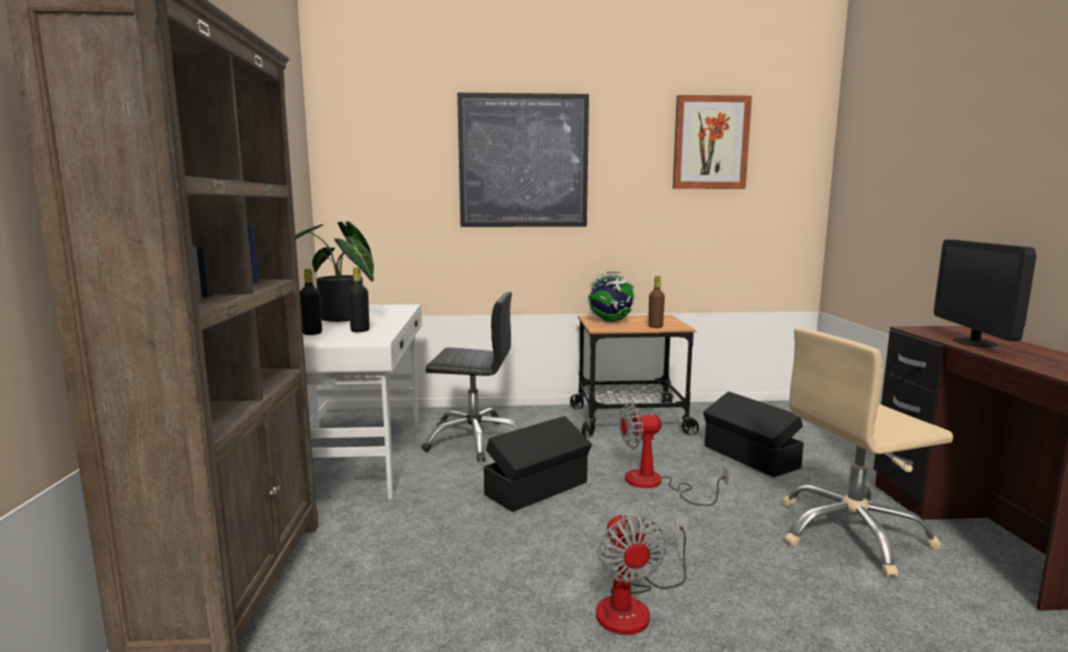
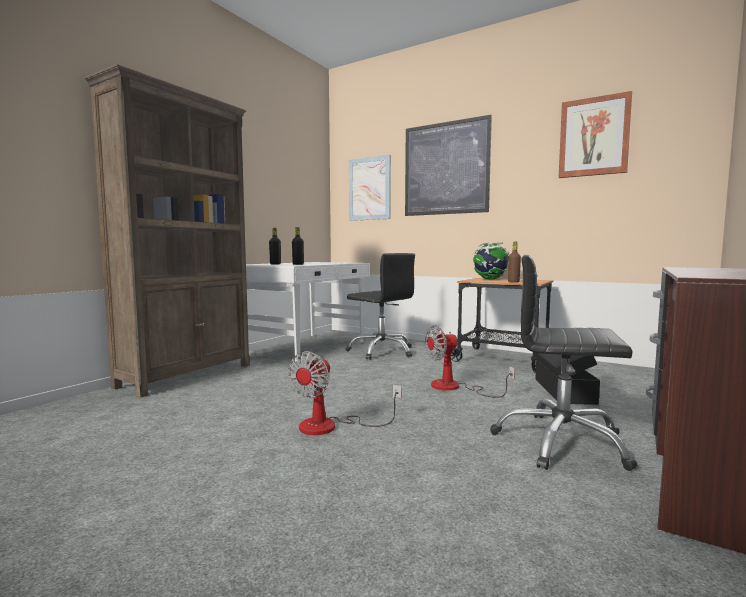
camera: 35 degrees right, 5 degrees down
potted plant [295,221,374,322] -> none
black storage box [484,416,592,512] -> none
fan [619,403,729,506] -> fan turned 45 degrees counterclockwise [425,325,515,398]
beige office chair [782,327,954,577] -> black office chair [490,255,637,471]
monitor [934,240,1037,347] -> none
none -> picture [349,155,391,221]

